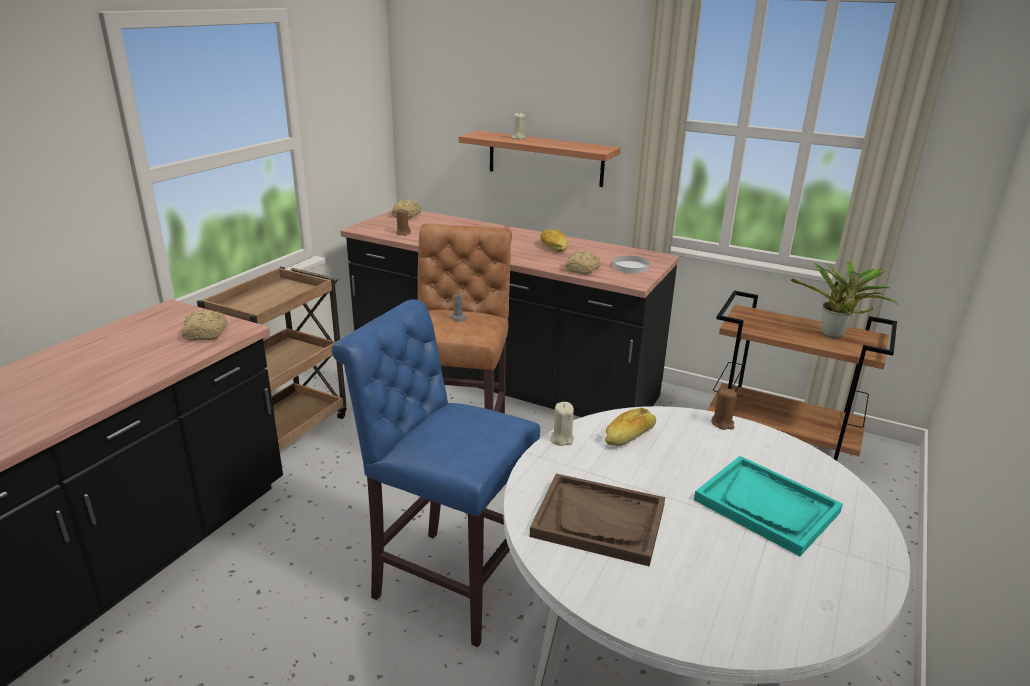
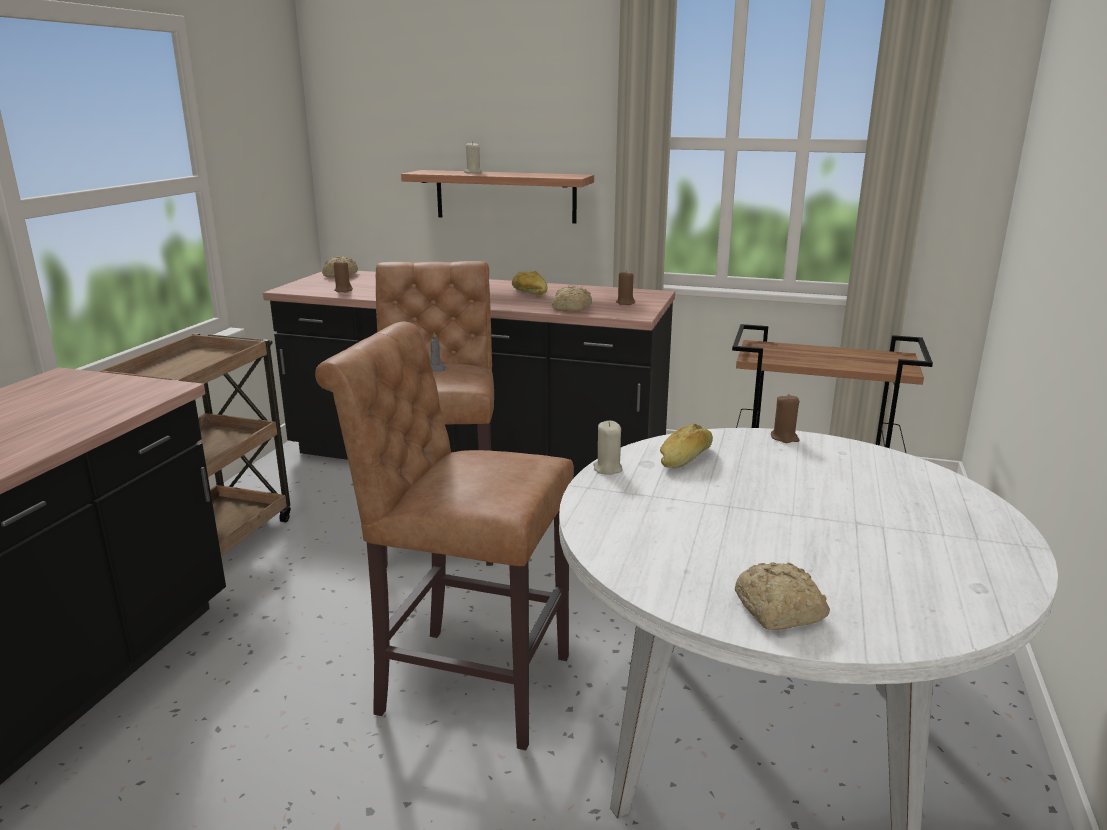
camera: 10 degrees left, 5 degrees down
bread [182,310,228,341] -> bread moved to [735,563,830,630]
blue stool [332,299,540,647] -> brown stool [315,322,574,750]
brown tray [530,474,665,566] -> none
white plate [613,256,650,273] -> brown candle [616,270,635,305]
turquoise tray [694,456,843,556] -> none
potted plant [791,262,898,338] -> none

